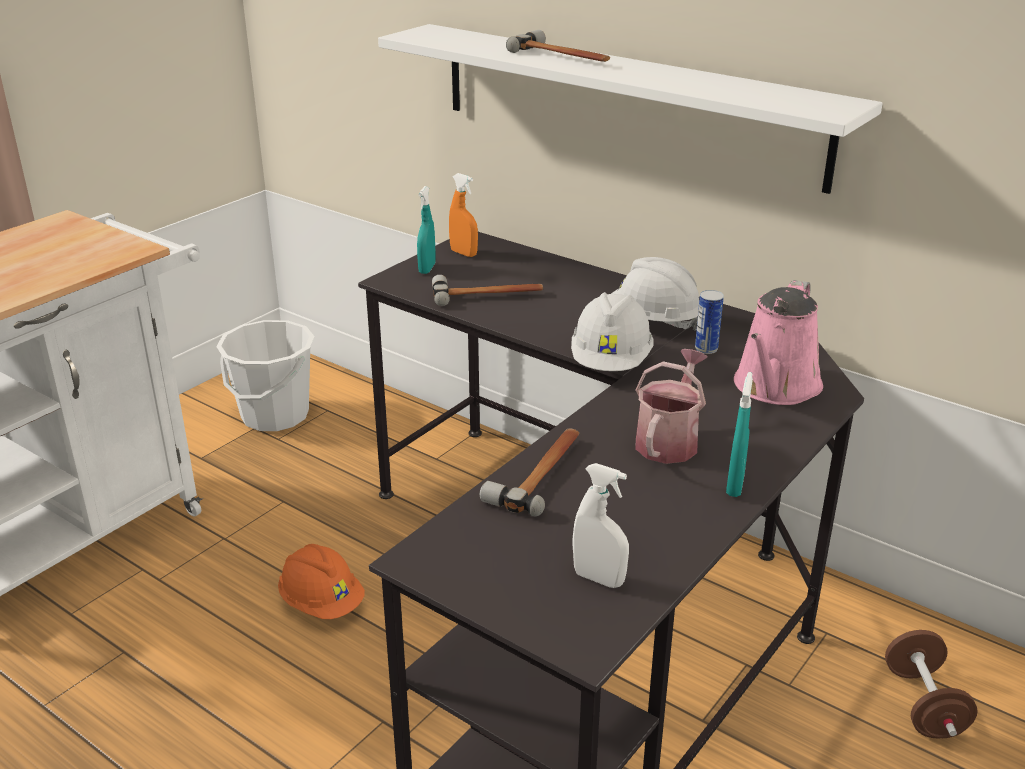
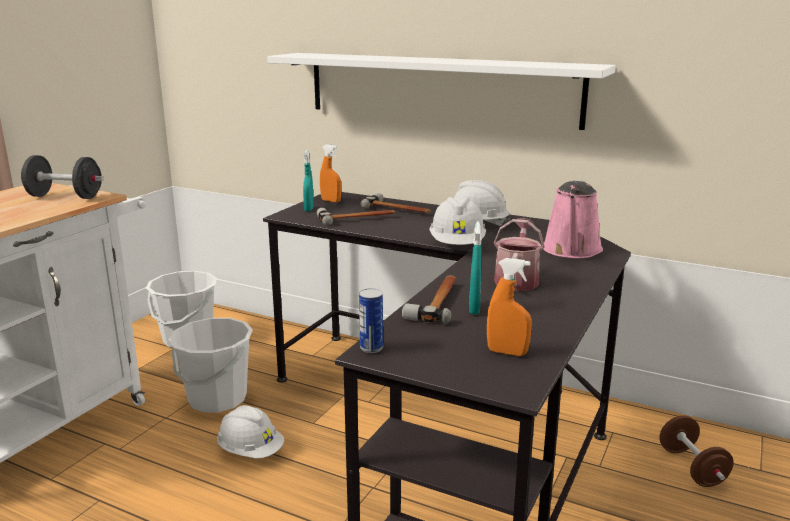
camera: 10 degrees left, 10 degrees down
orange hard hat [278,544,365,619] -> white hard hat [217,405,284,458]
hammer [506,30,610,62] -> hammer moved to [361,193,431,213]
white spray bottle [572,463,629,588] -> orange spray bottle [487,258,532,356]
can [695,290,724,354] -> can moved to [359,288,383,353]
turquoise spray bottle [726,372,753,497] -> turquoise spray bottle moved to [469,222,481,315]
none -> black dumbbell [21,155,104,199]
none -> white bucket [169,318,253,412]

